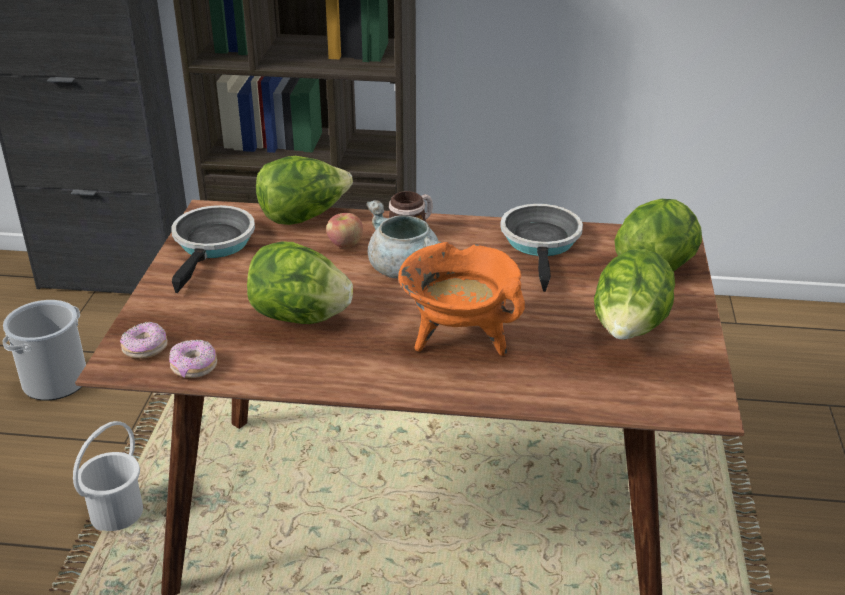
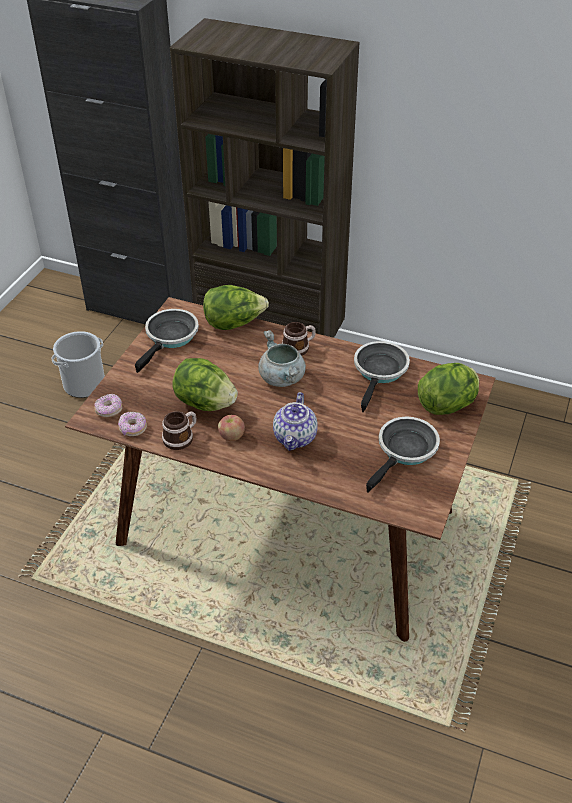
camera: 15 degrees right, 10 degrees up
white bucket [73,421,143,531] -> none
apple [326,213,363,248] -> apple moved to [218,415,245,441]
orange cooking pot [398,242,525,356] -> teapot [273,392,318,451]
lettuce [594,249,675,340] -> frying pan [366,417,440,493]
none -> mug [162,411,196,450]

